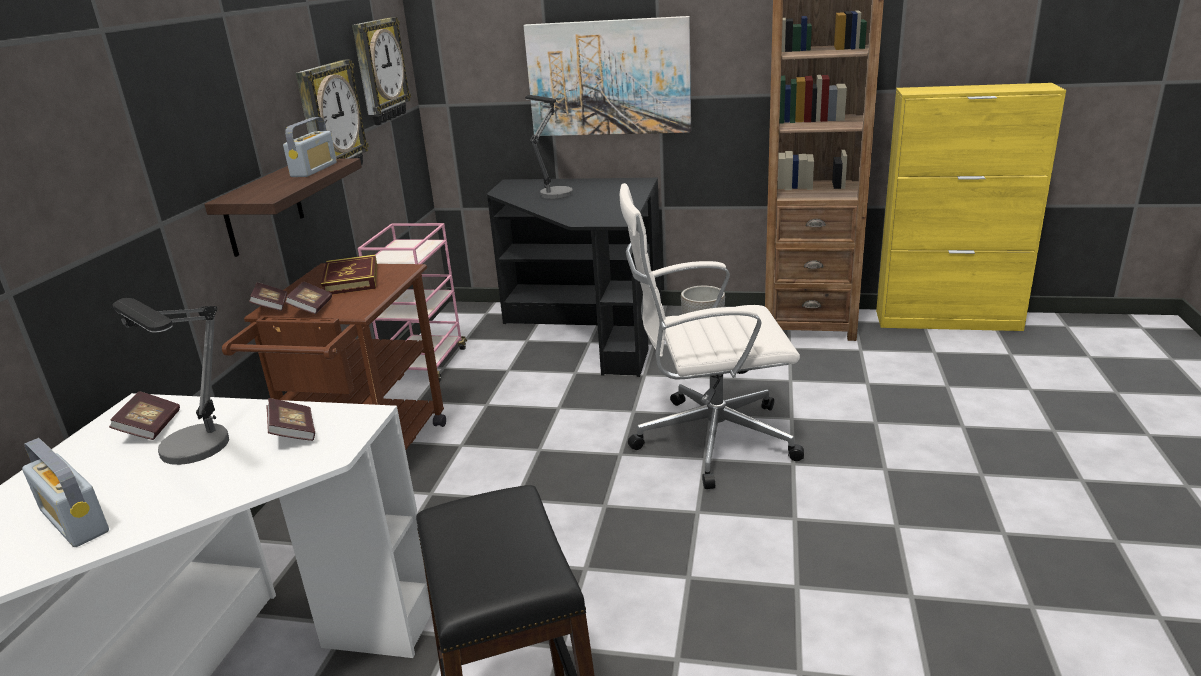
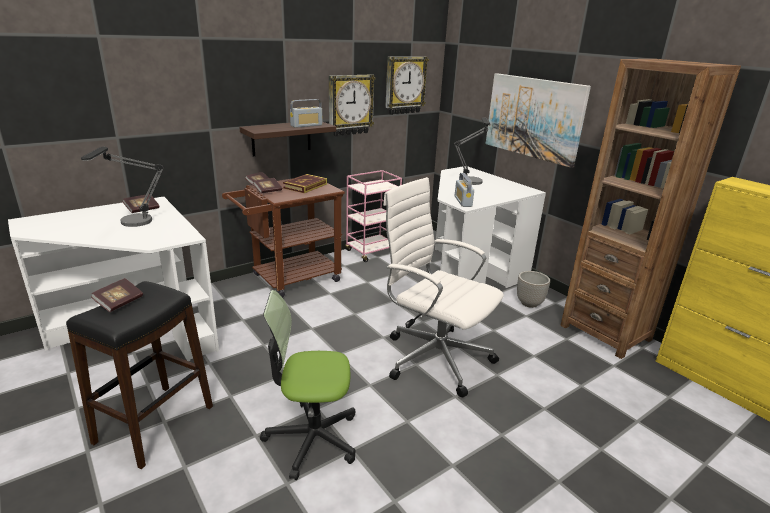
camera: 40 degrees right, 0 degrees up
radio [22,438,109,547] -> radio moved to [455,173,474,207]
book [267,398,315,441] -> book moved to [91,278,143,312]
black desk [487,178,662,377] -> white desk [435,166,546,288]
none -> office chair [260,290,356,480]

